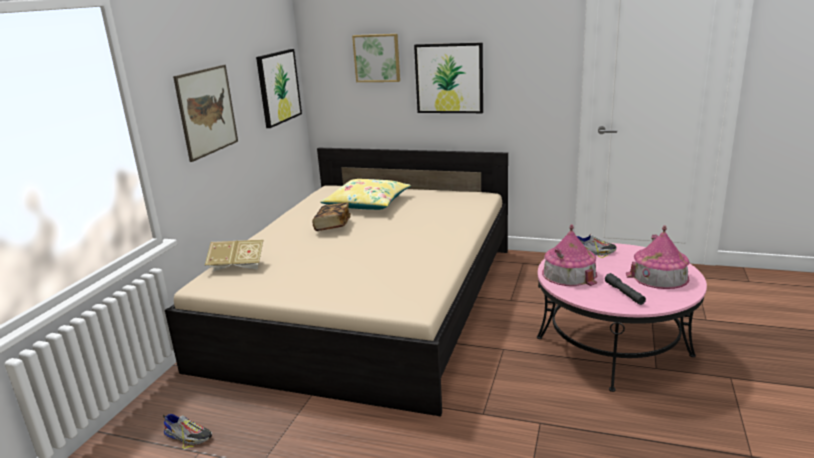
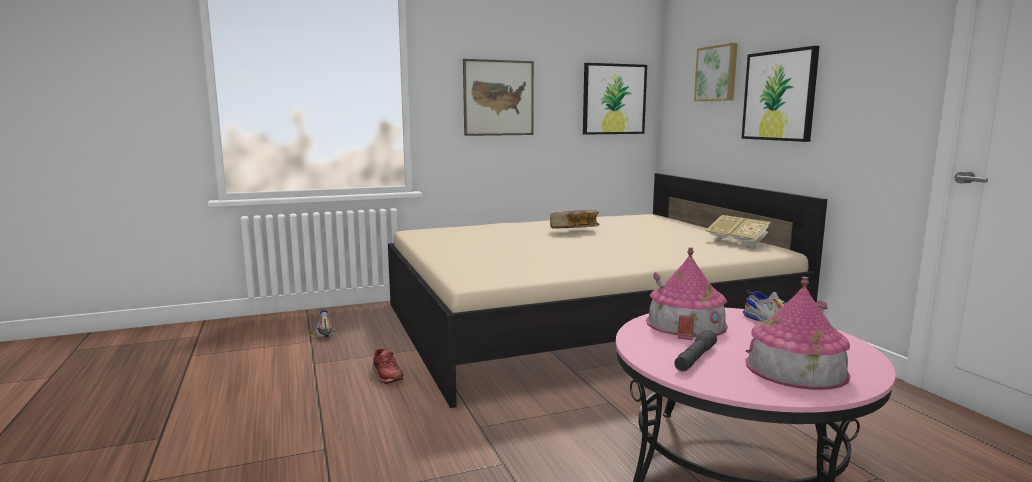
camera: 50 degrees right, 10 degrees down
book [205,240,263,271] -> book moved to [705,215,771,248]
yellow pillow [320,179,411,210] -> none
none -> red shoe [373,349,403,384]

